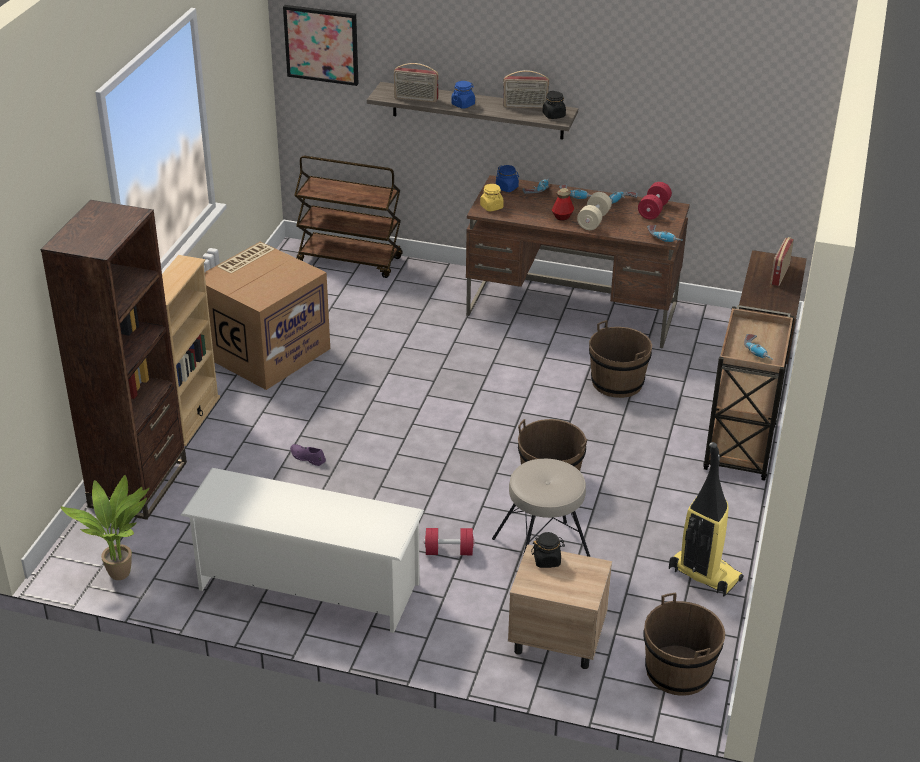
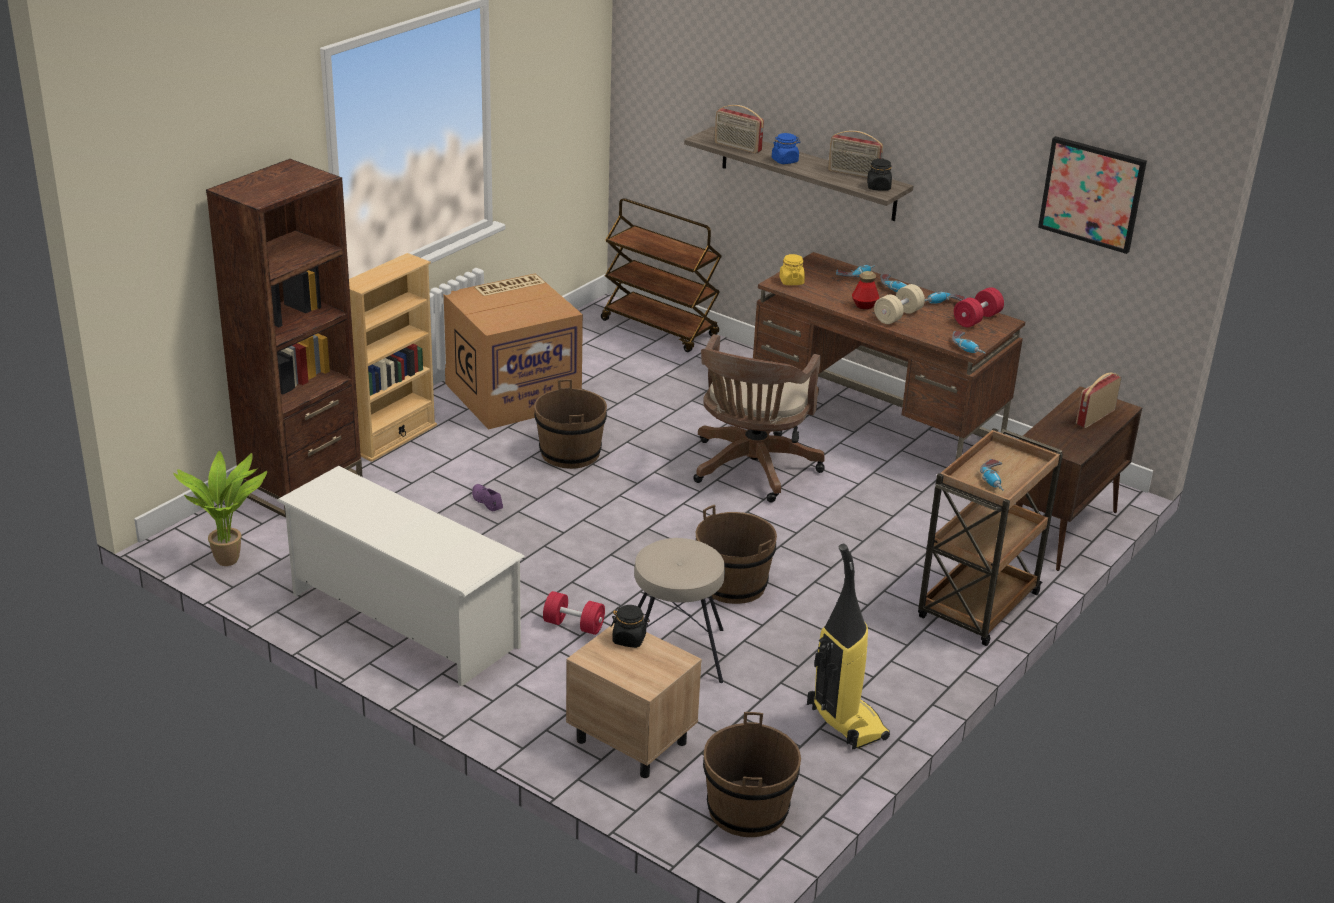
camera: 20 degrees right, 5 degrees down
picture [283,5,358,86] -> picture moved to [1038,136,1147,254]
blue jar [496,165,519,192] -> none
brown bucket [589,320,652,398] -> brown bucket moved to [534,379,607,469]
none -> brown office chair [693,334,825,503]

